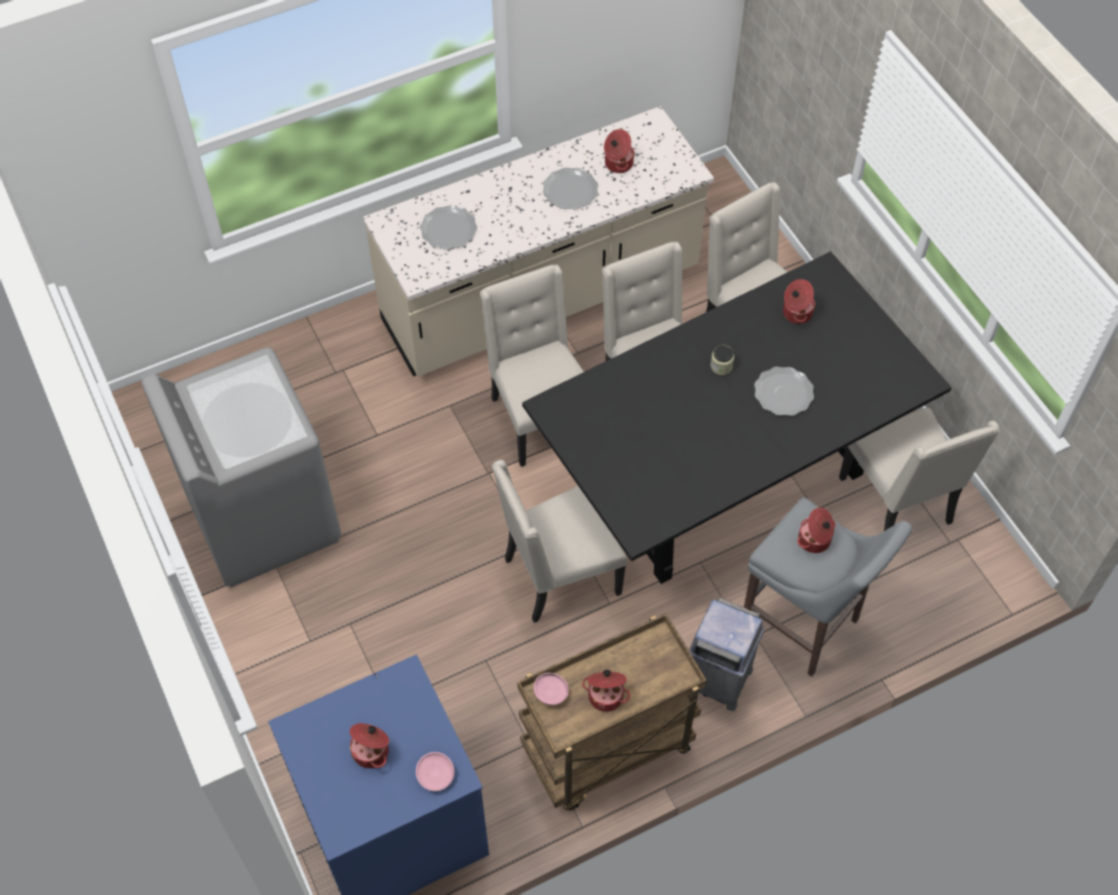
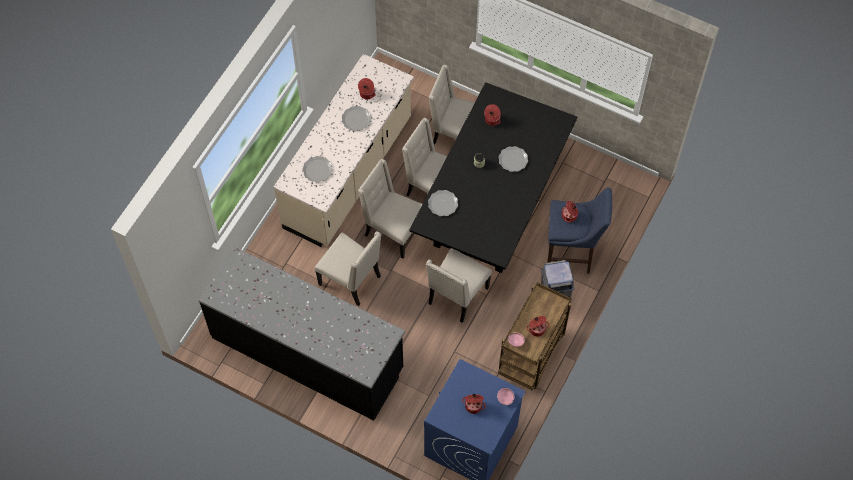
camera: 35 degrees left, 5 degrees up
grey washing machine [141,347,341,588] -> black counter [198,247,405,421]
grey stool [744,497,912,677] -> blue stool [547,188,612,274]
beige chair [839,408,1000,531] -> beige chair moved to [315,231,381,306]
none -> plate [428,190,458,216]

